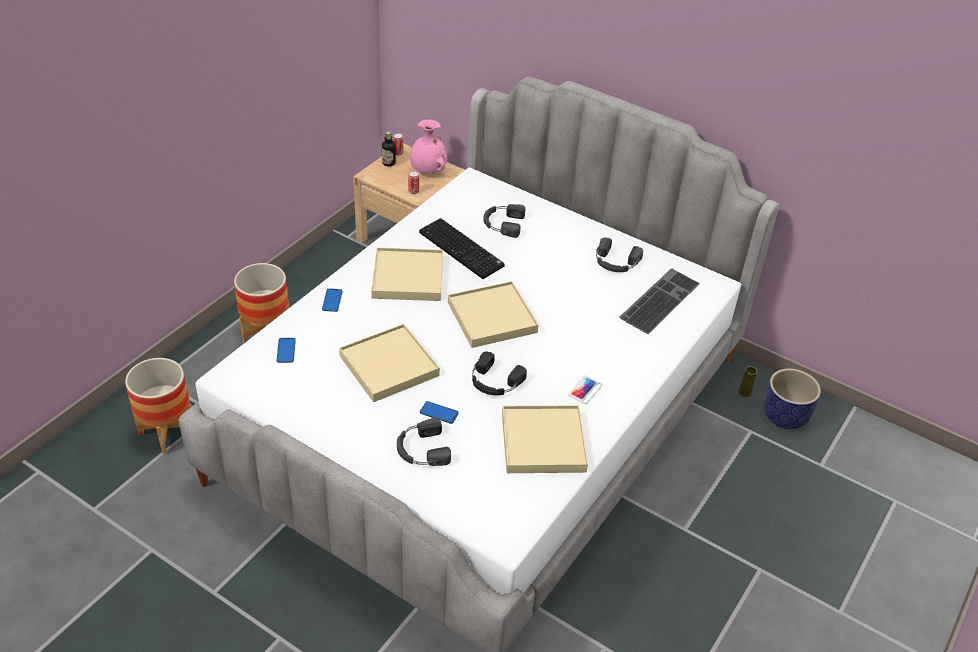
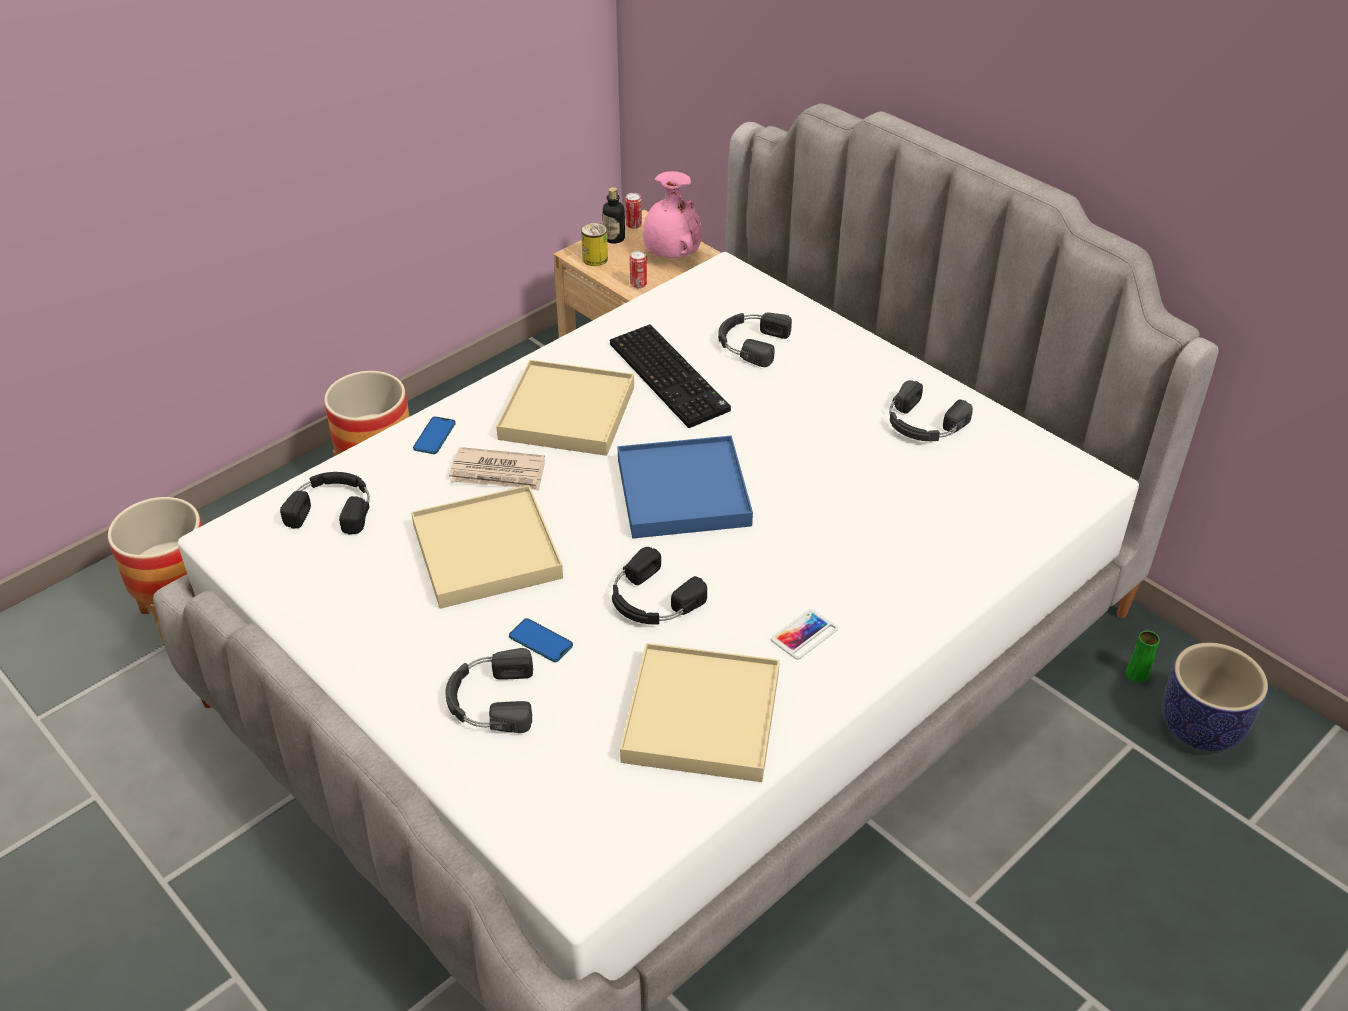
camera: 15 degrees right, 0 degrees up
phone [277,338,296,363] -> black headphones [280,472,370,535]
beige tray [448,281,538,348] -> blue tray [618,436,753,538]
keyboard [619,268,700,334] -> none
yellow vase [738,367,757,397] -> green vase [1126,631,1160,683]
none -> newspaper [449,447,545,490]
none -> can [581,223,608,266]

